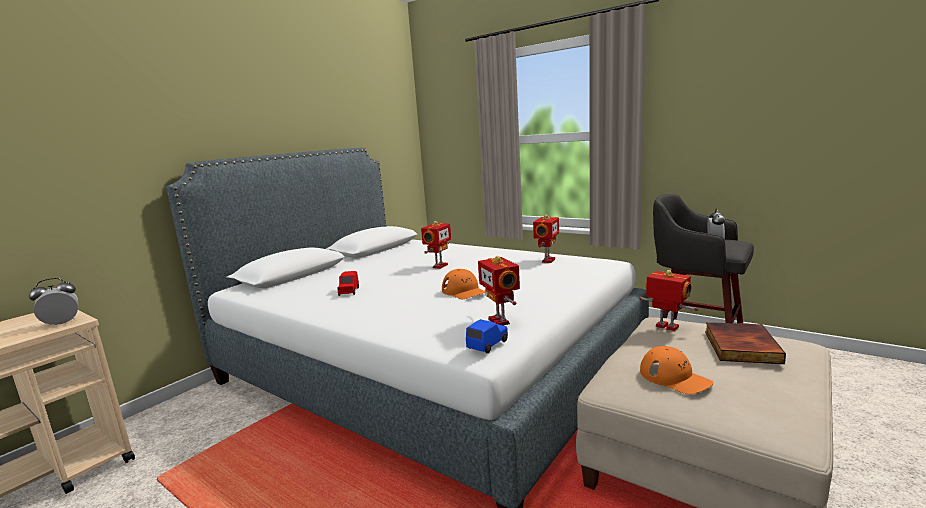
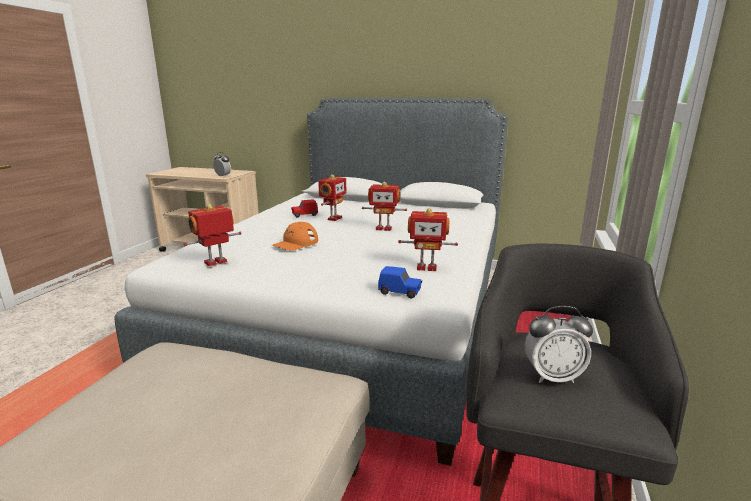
camera: 70 degrees right, 5 degrees up
blue toy car [466,319,508,354] -> blue toy car moved to [378,266,422,299]
toy robot [639,270,698,331] -> toy robot moved to [318,175,347,221]
orange cap [640,346,714,394] -> none
book [705,322,786,364] -> none

